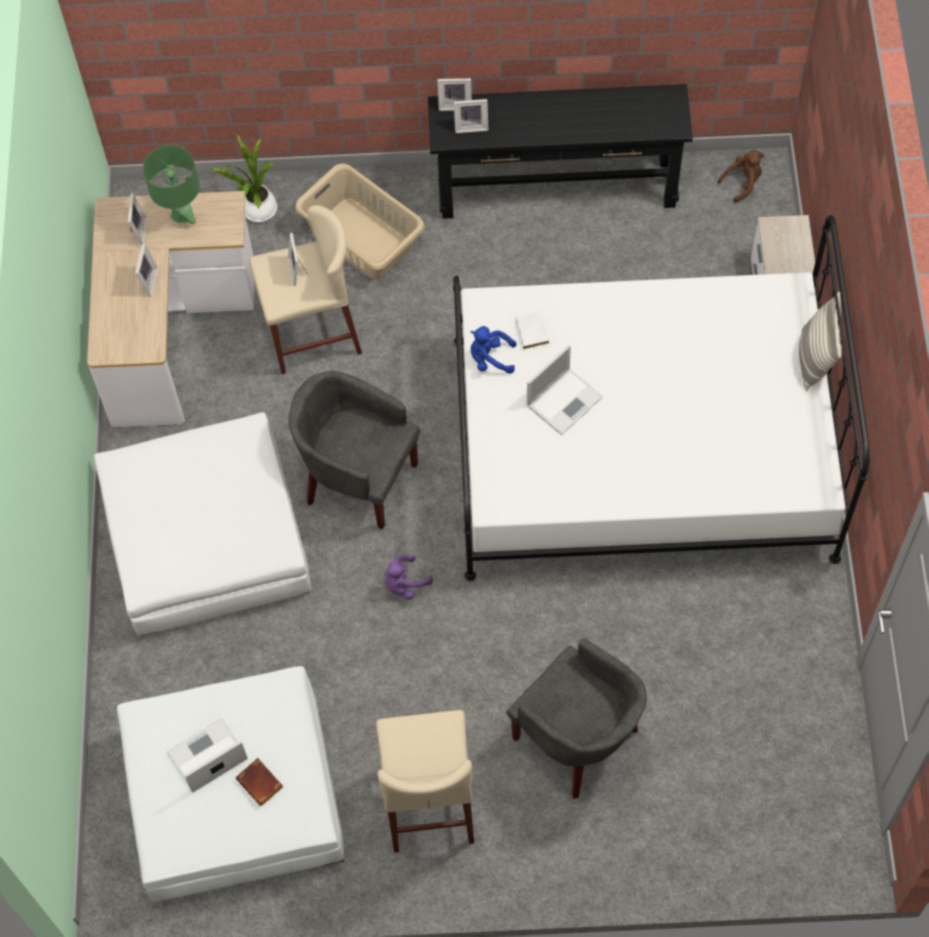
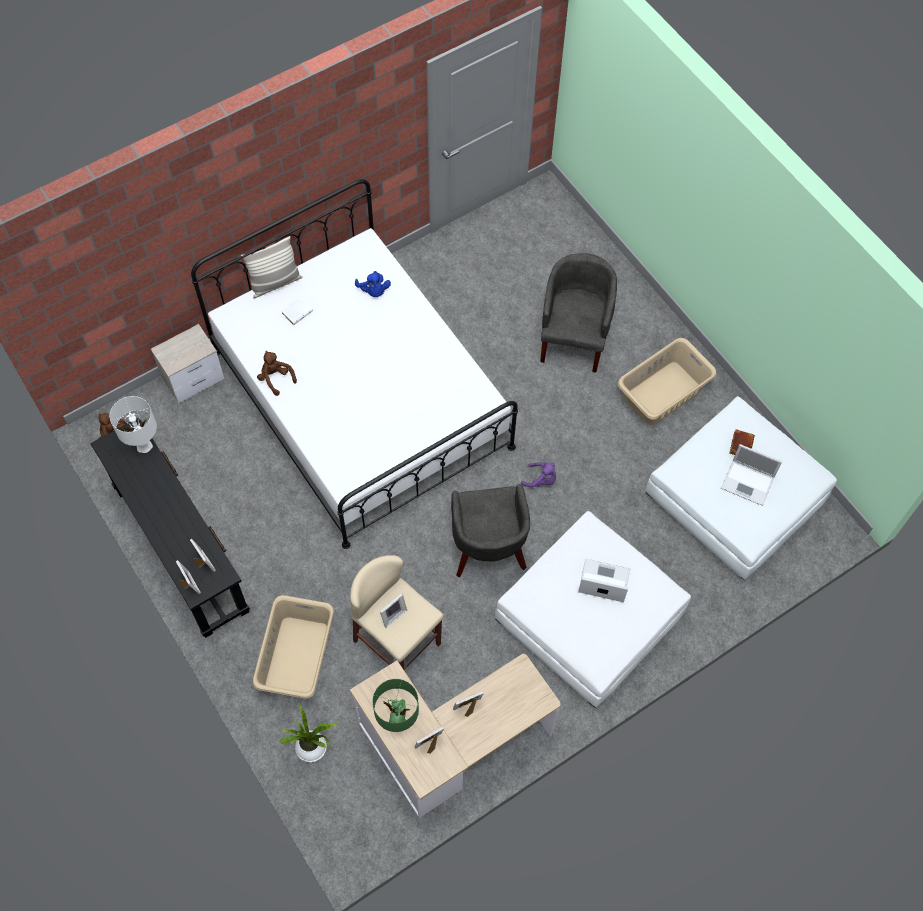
camera: 125 degrees left, 0 degrees up
beige stool [376,710,474,853] -> beige laundry basket [618,338,717,425]
blue plush toy [471,326,517,374] -> blue plush toy moved to [355,271,391,297]
white book [515,311,550,349] -> white book moved to [281,296,313,325]
laptop [527,345,603,435] -> laptop moved to [578,559,630,602]
none -> white table lamp [110,396,157,453]
none -> brown plush toy [257,351,297,396]

